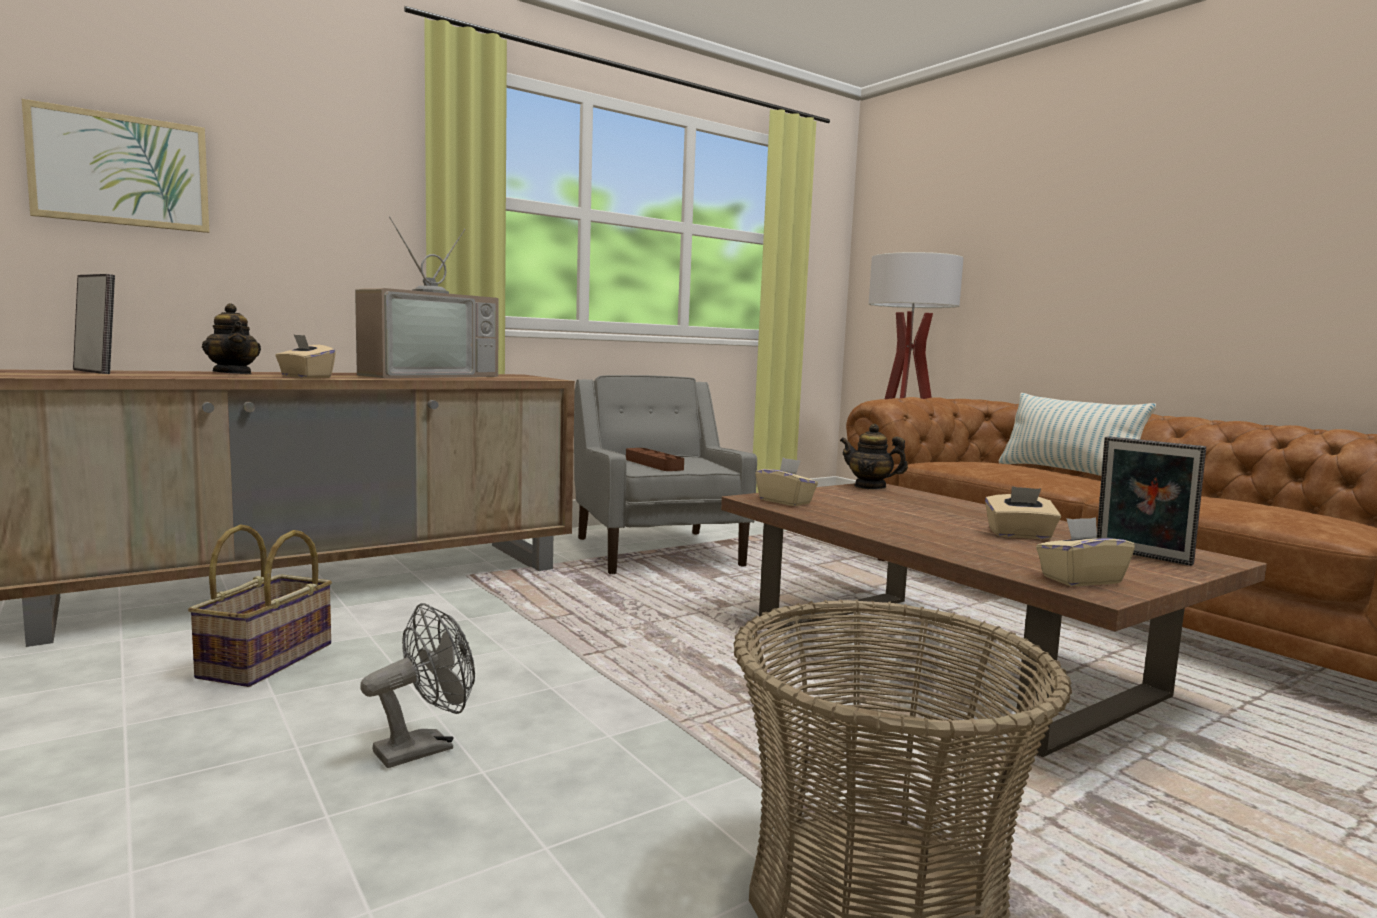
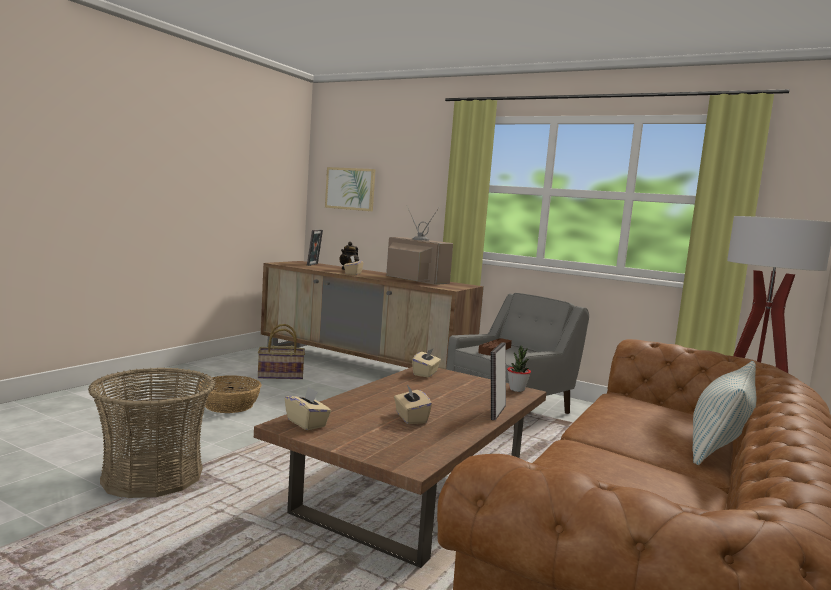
camera: 65 degrees right, 0 degrees up
television [355,216,499,378] -> television turned 150 degrees counterclockwise [386,206,453,285]
grey fan [360,603,475,768] -> basket [199,376,261,413]
teapot [840,424,908,489] -> potted plant [507,346,531,392]
picture frame [1097,436,1206,566] -> picture frame moved to [491,342,506,420]

